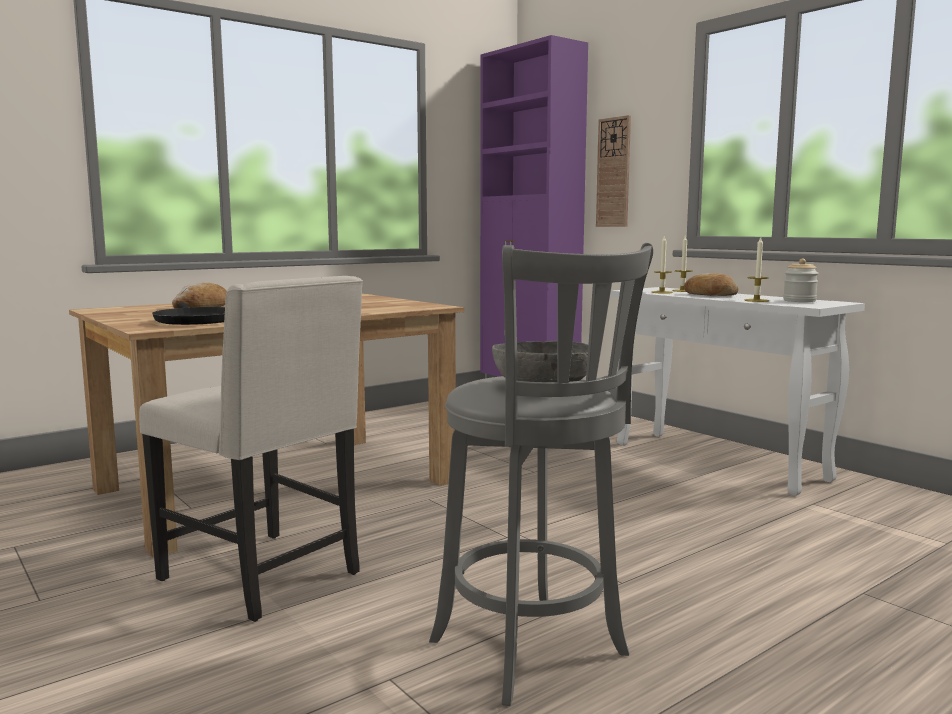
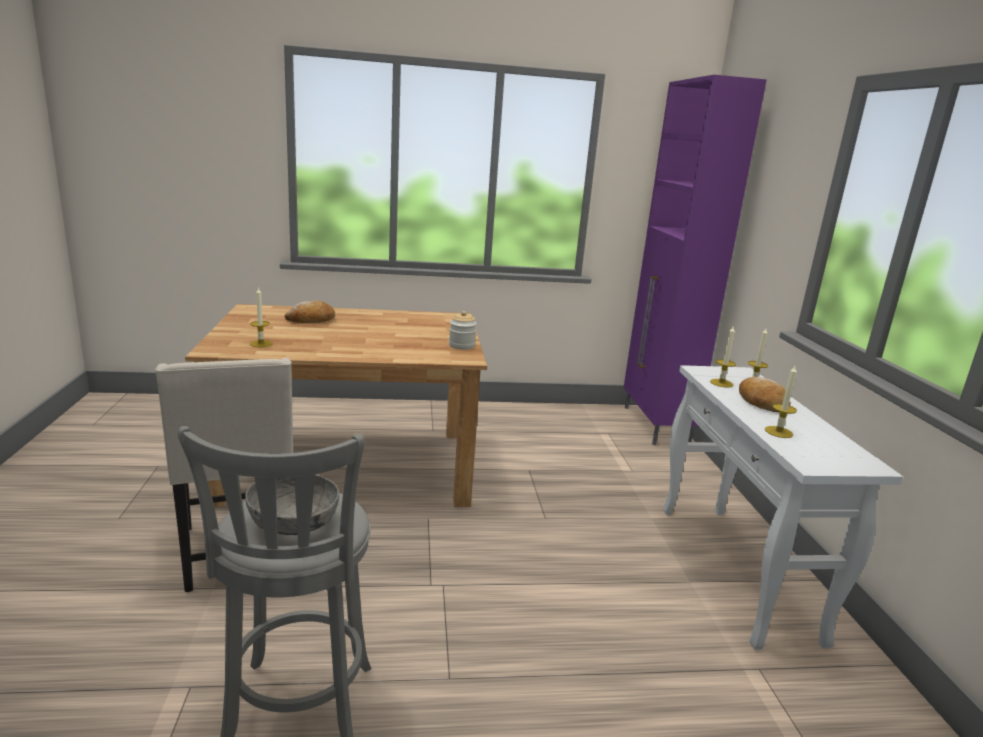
camera: 30 degrees right, 10 degrees up
black frying pan [152,303,225,325] -> candle [250,287,273,347]
wall clock [596,115,631,227] -> none
jar [783,259,819,302] -> jar moved to [449,311,477,350]

